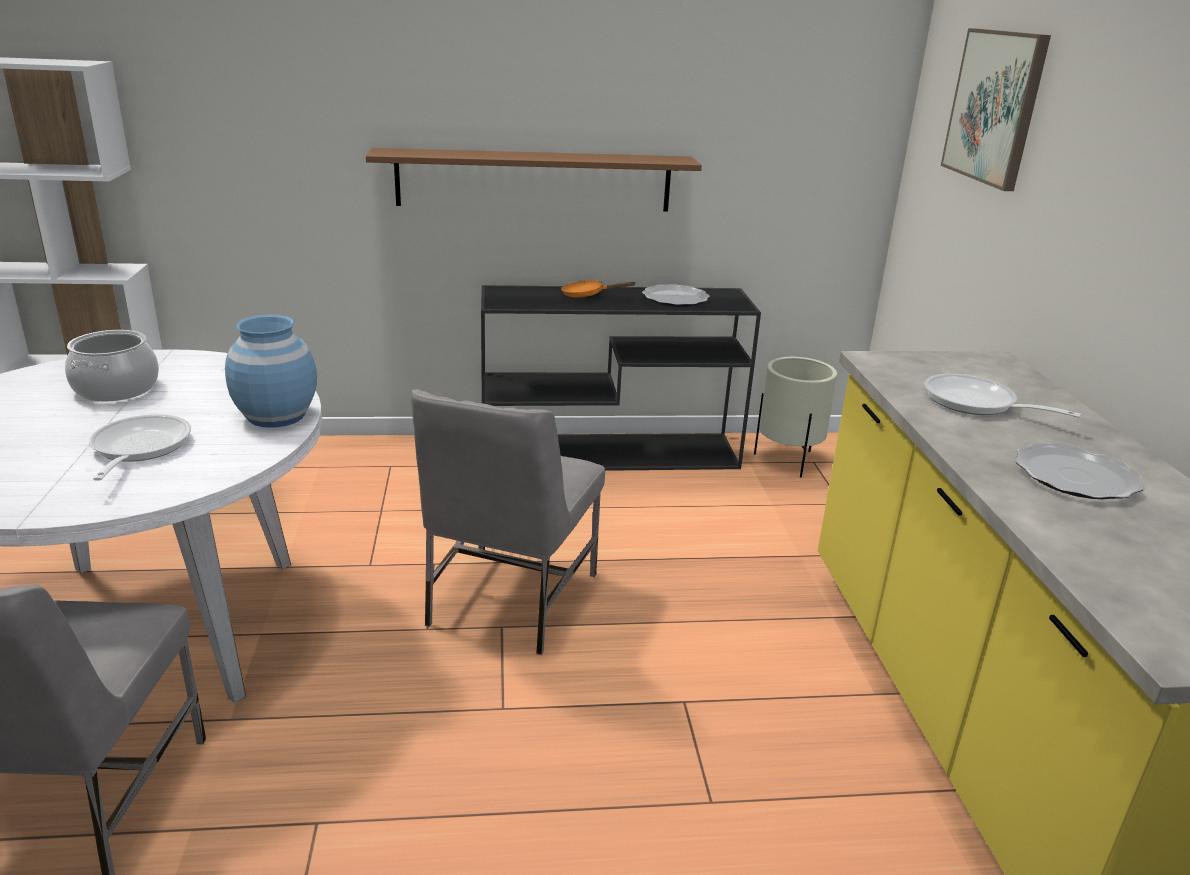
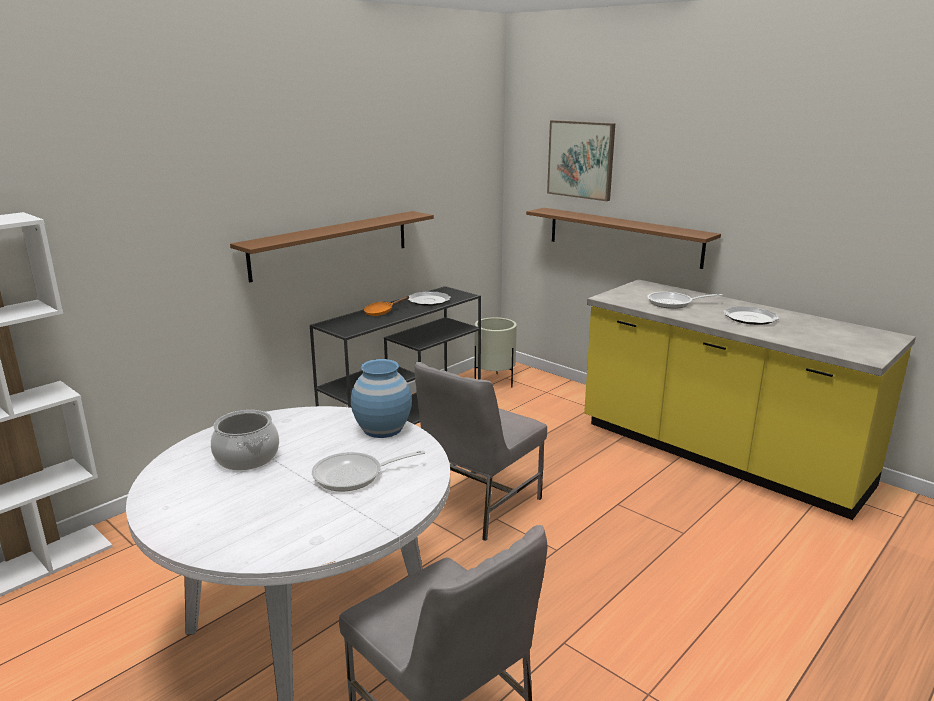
camera: 40 degrees left, 5 degrees down
frying pan [89,414,191,481] -> frying pan turned 60 degrees counterclockwise [312,450,425,491]
grey chair [411,389,605,655] -> grey chair turned 60 degrees clockwise [414,362,547,541]
none -> brown shelf [526,208,721,269]

